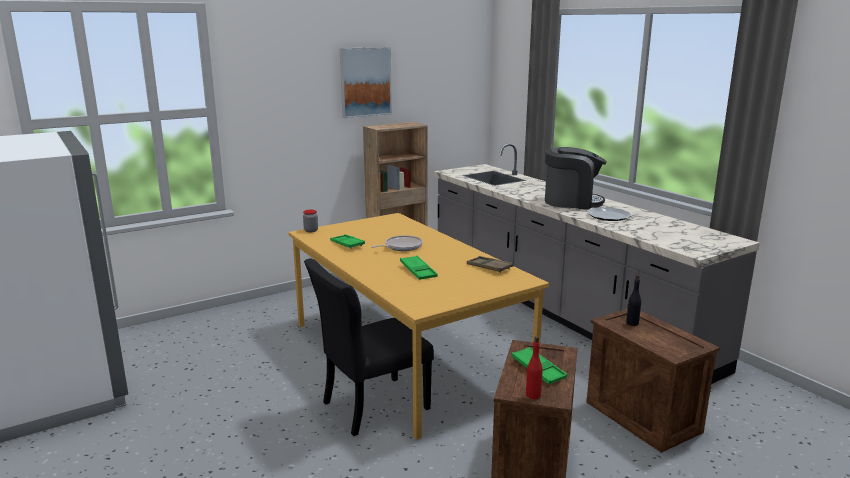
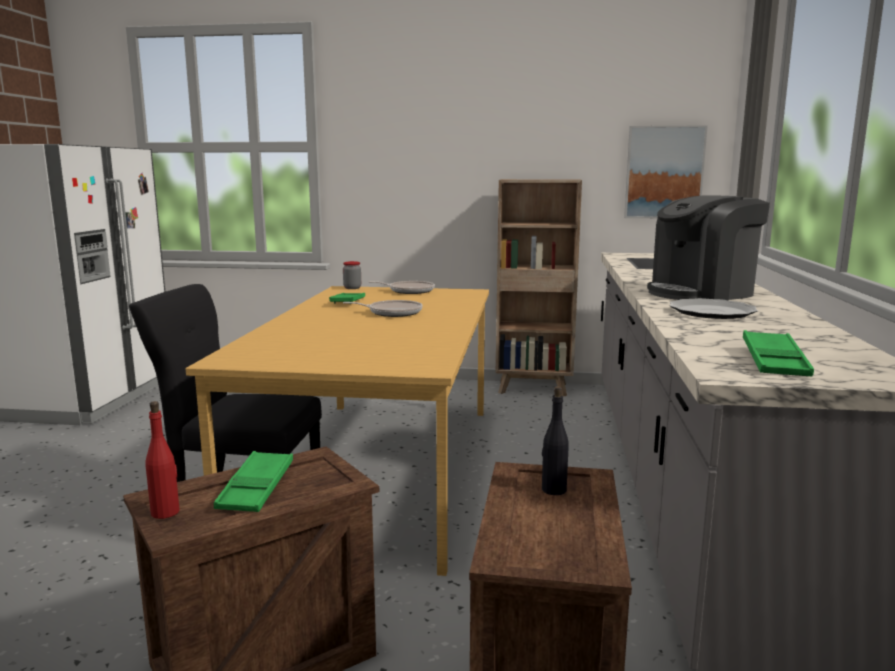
camera: 40 degrees right, 5 degrees down
picture [339,47,392,118] -> picture moved to [624,125,708,218]
green tray [400,256,438,280] -> green tray moved to [743,330,814,377]
brown tray [467,256,513,273] -> none
coffee machine [545,147,606,209] -> coffee machine turned 105 degrees clockwise [647,195,770,300]
none -> frying pan [368,281,435,294]

